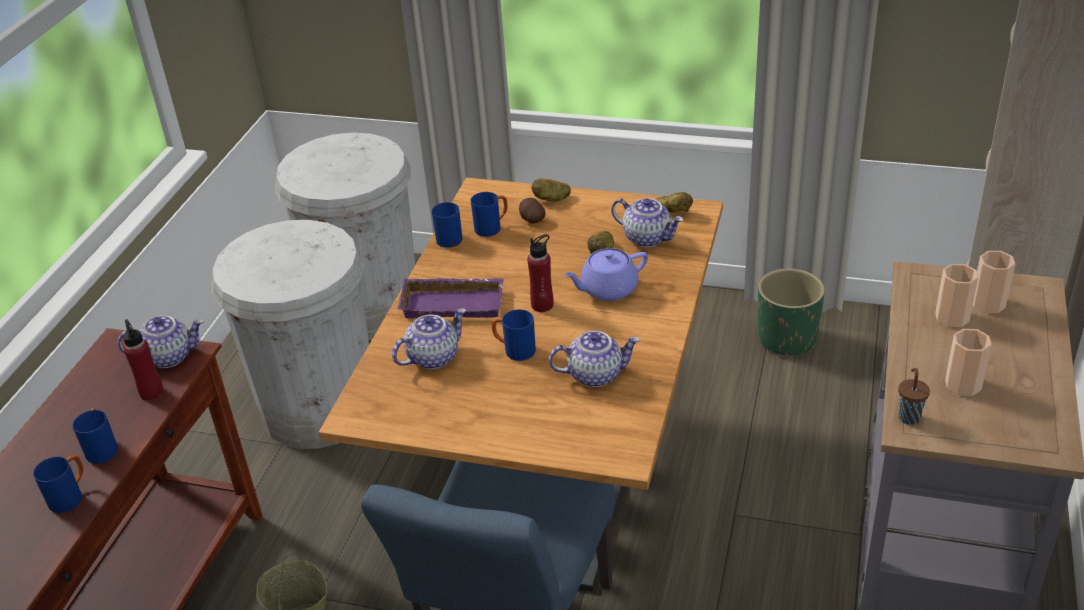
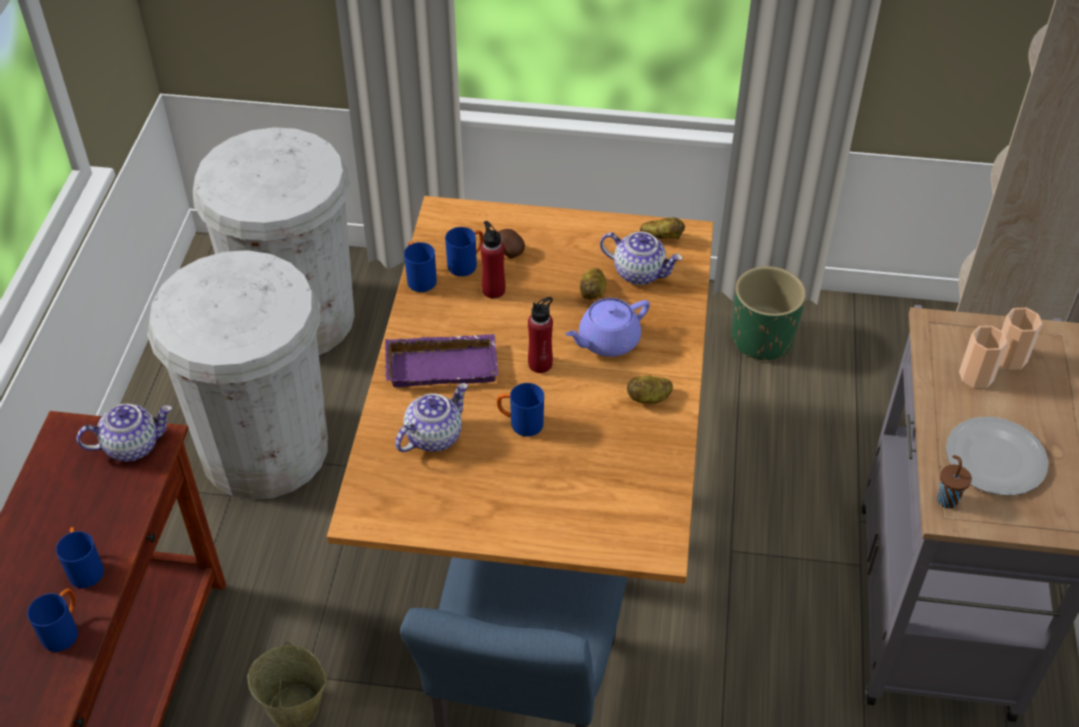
camera: 10 degrees left, 10 degrees up
red bottle [123,319,164,401] -> red bottle moved to [480,221,505,299]
potato [532,178,571,202] -> potato moved to [627,375,673,404]
teapot [549,331,640,387] -> none
cup [945,329,991,396] -> plate [946,417,1048,496]

